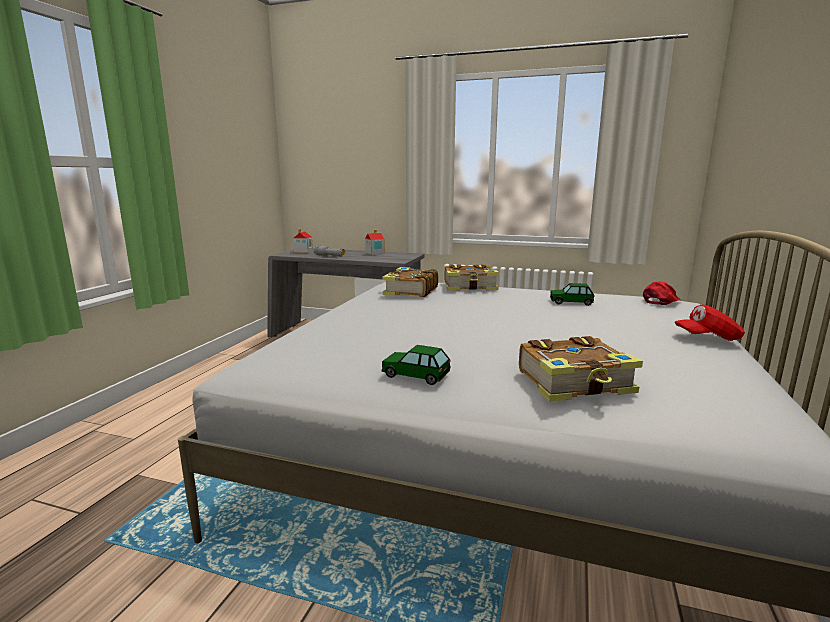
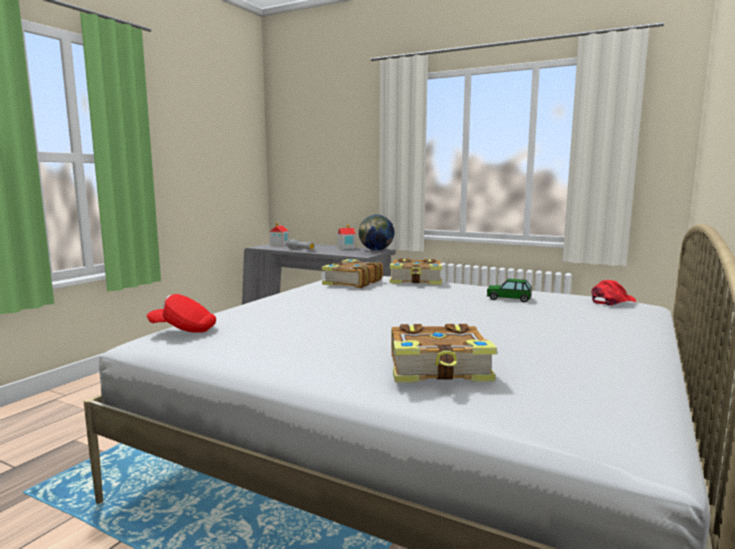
camera: 10 degrees right, 5 degrees down
toy car [381,345,451,385] -> none
red cap [675,304,745,341] -> red cap moved to [147,294,216,333]
none -> globe [359,214,394,251]

